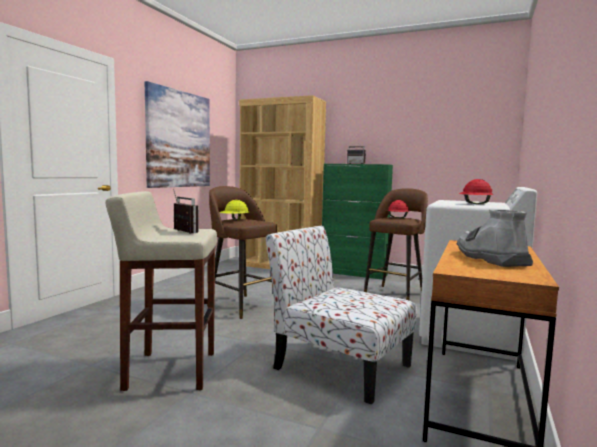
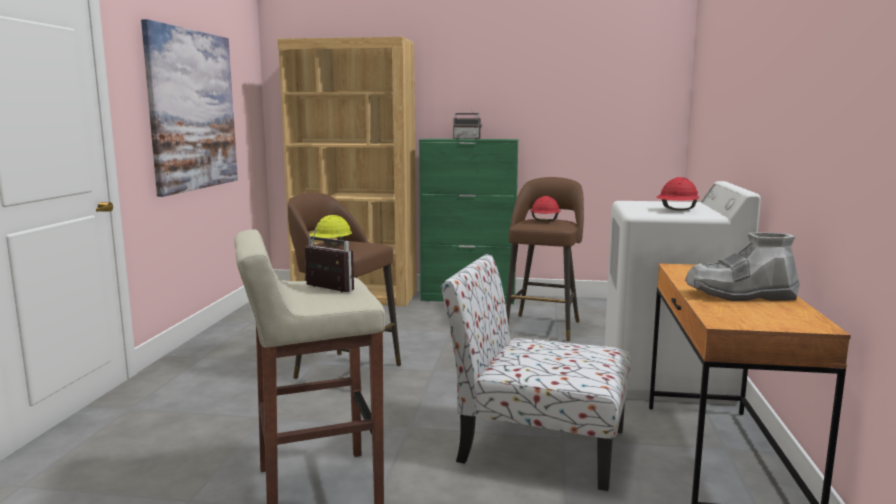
camera: 15 degrees left, 5 degrees up
grey boot [457,210,533,267] -> grey boot turned 60 degrees counterclockwise [685,232,800,301]

